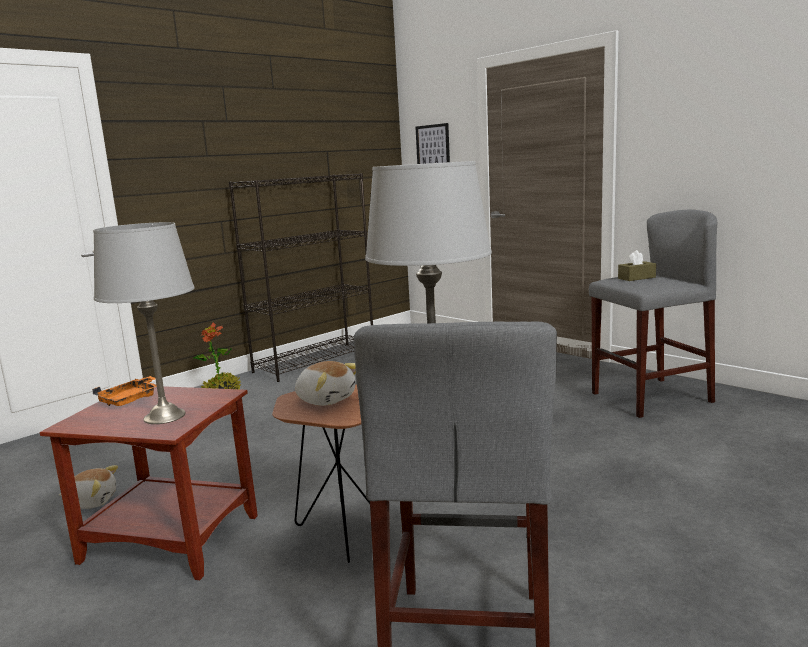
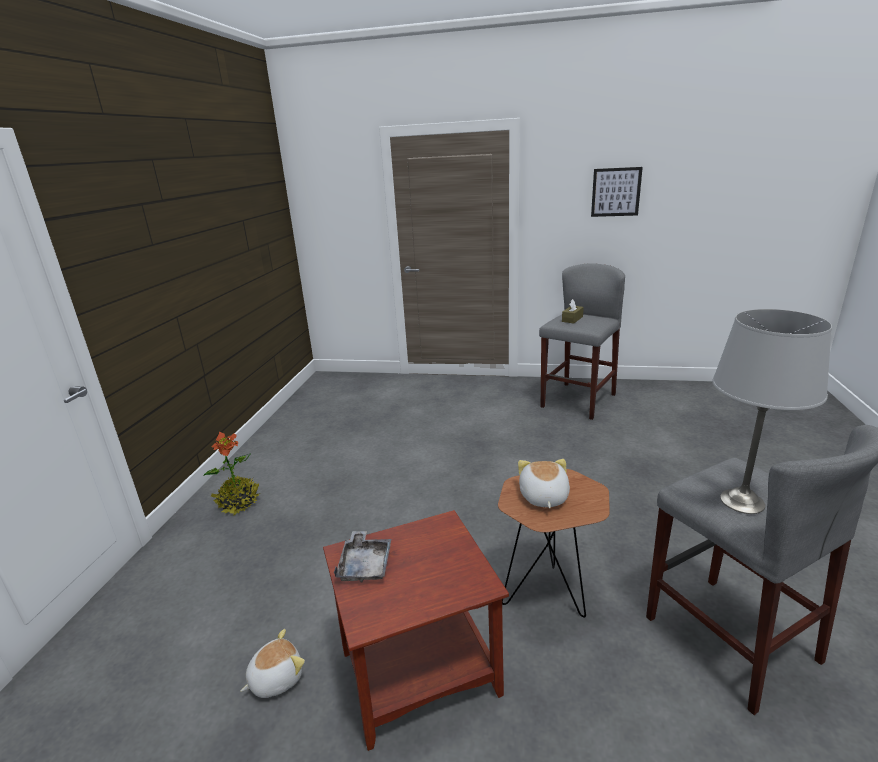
camera: 35 degrees left, 10 degrees up
orange tray [92,376,157,406] -> grey tray [334,531,391,582]
grey table lamp [93,222,195,424] -> none
black bookcase [229,173,373,382] -> none
plush toy [295,361,356,406] -> plush toy turned 90 degrees counterclockwise [518,459,570,508]
picture [416,123,450,164] -> picture moved to [591,167,643,217]

